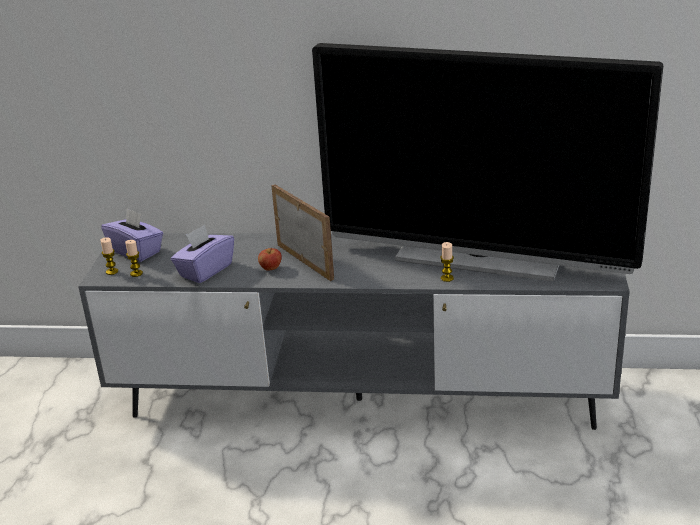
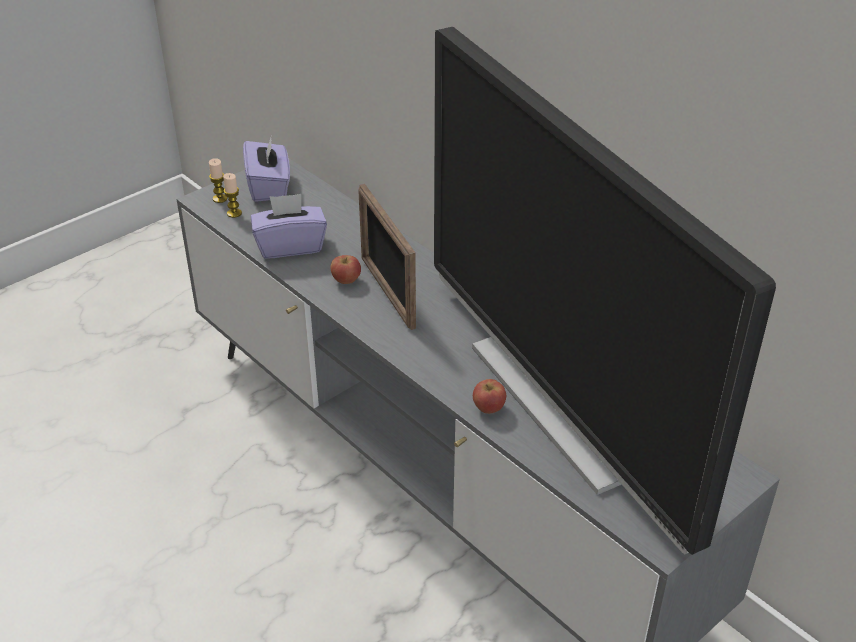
camera: 40 degrees right, 10 degrees up
picture frame [271,184,334,281] -> picture frame turned 150 degrees clockwise [358,184,416,330]
candle [440,242,454,282] -> apple [473,379,506,414]

